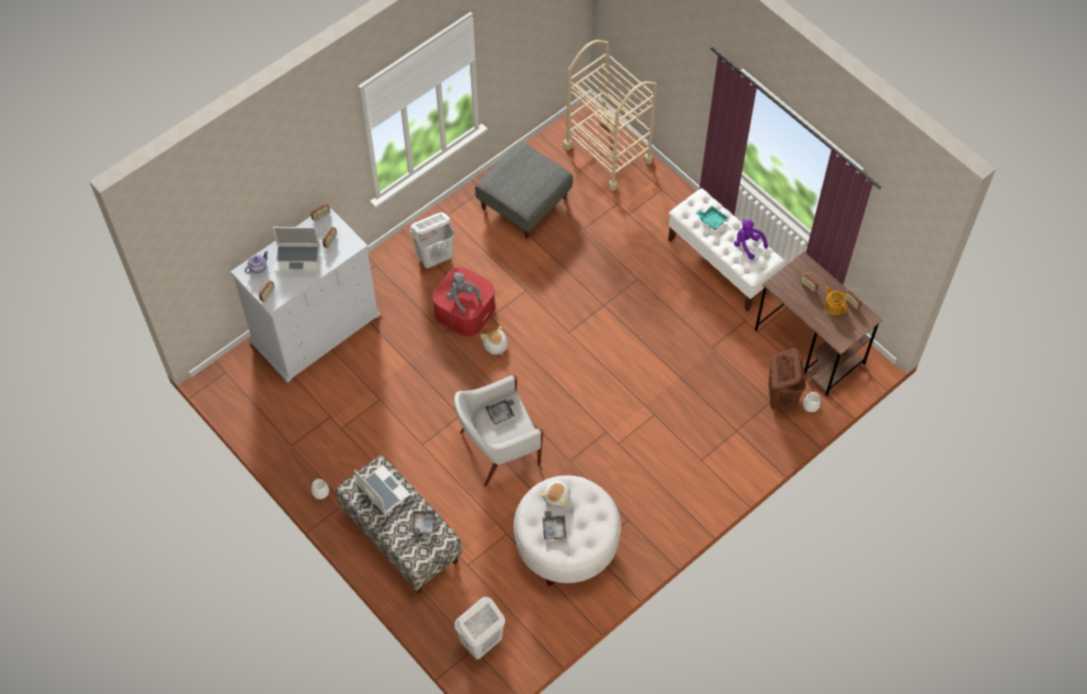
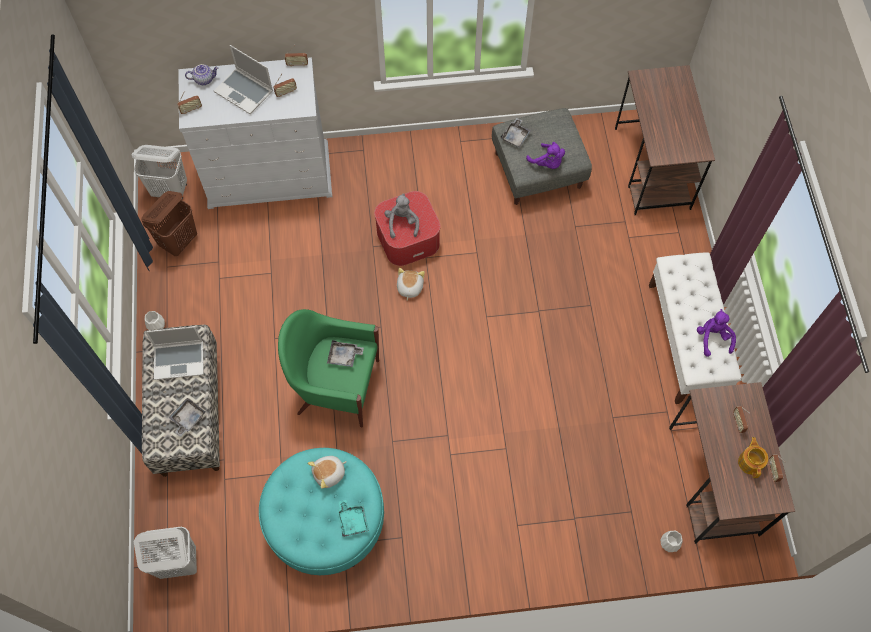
camera: 35 degrees right, 5 degrees up
laptop [354,465,410,515] -> laptop turned 90 degrees clockwise [145,326,204,380]
white laundry basket [410,212,454,268] -> white laundry basket moved to [132,145,187,200]
white armchair [454,375,543,487] -> green armchair [278,309,379,427]
white ottoman [514,475,621,586] -> turquoise ottoman [259,448,384,575]
grey tray [542,511,567,539] -> grey tray moved to [501,118,531,147]
beige cart [563,40,657,191] -> brown desk [615,65,715,215]
turquoise tray [696,206,728,230] -> turquoise tray moved to [337,500,369,537]
brown laundry basket [769,348,806,409] -> brown laundry basket moved to [141,191,197,256]
none -> purple plush toy [526,142,565,169]

